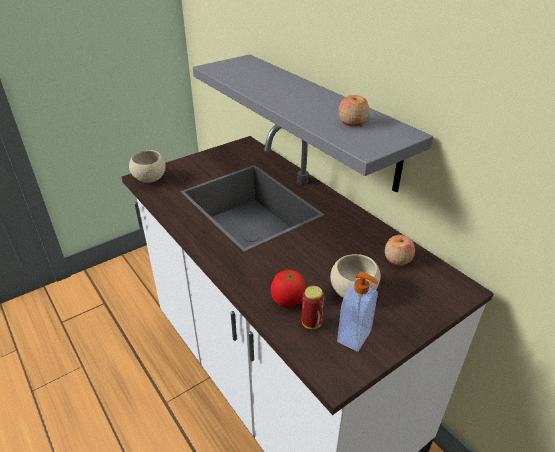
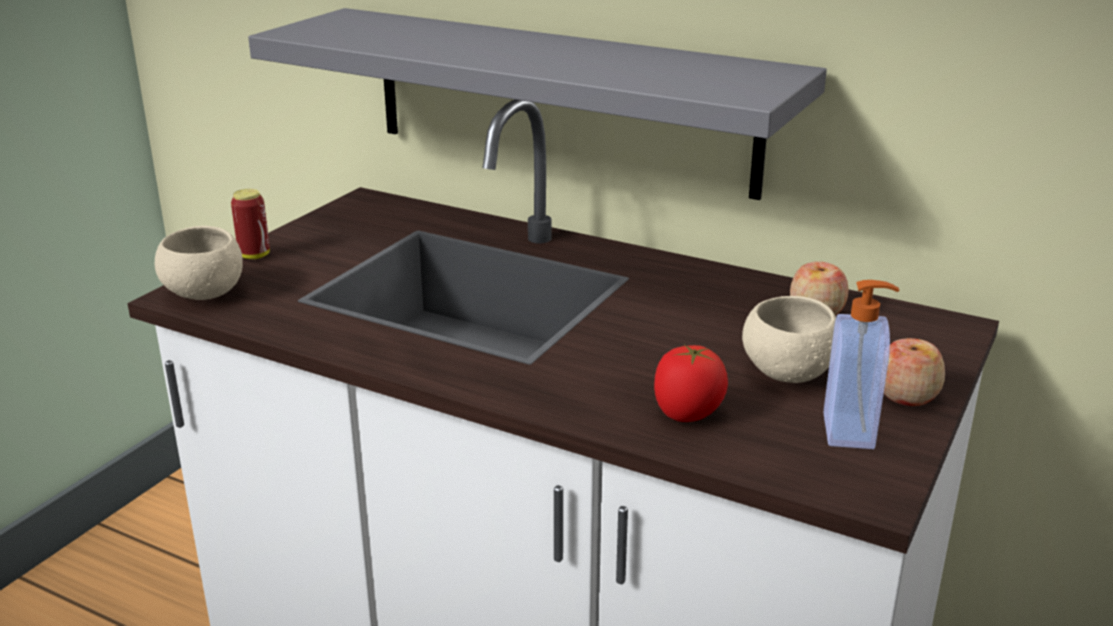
camera: 25 degrees left, 10 degrees down
can [302,286,324,329] -> can moved to [231,189,270,259]
apple [339,95,369,126] -> apple moved to [884,338,945,406]

